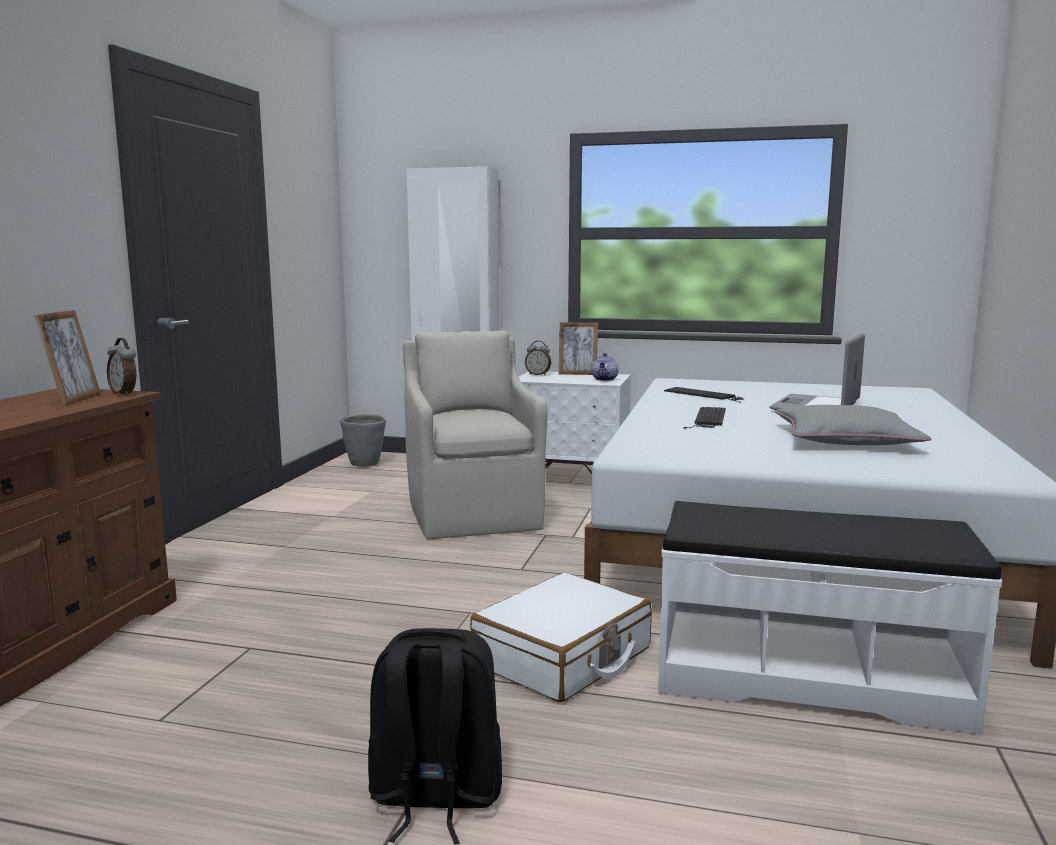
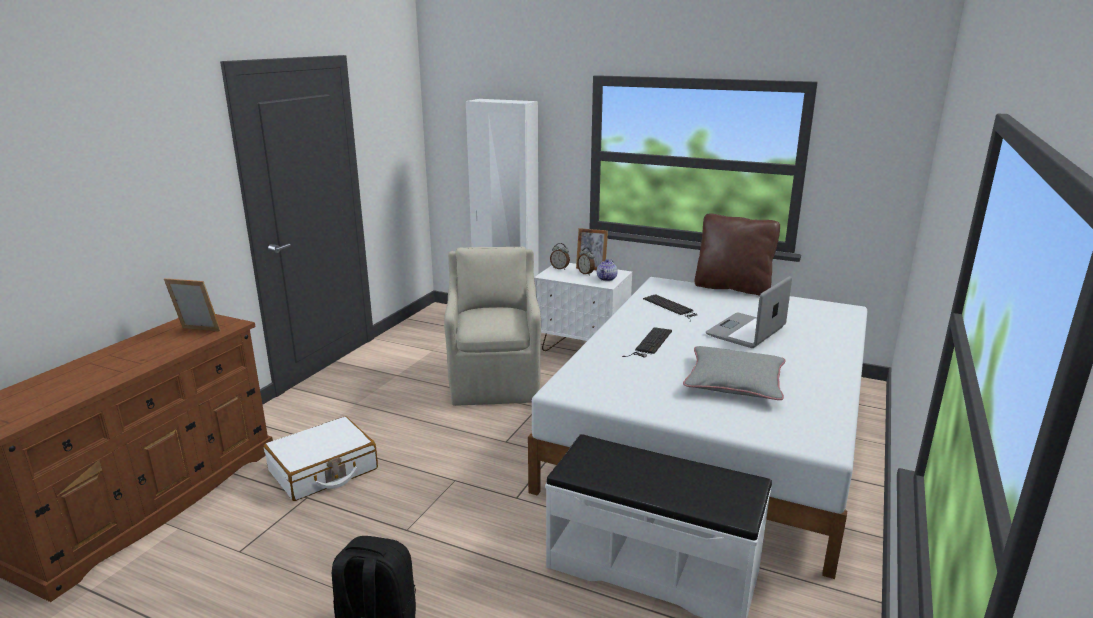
camera: 10 degrees right, 10 degrees up
picture frame [34,310,101,406] -> picture frame turned 90 degrees counterclockwise [164,278,221,332]
alarm clock [107,338,136,396] -> alarm clock moved to [577,248,595,276]
grey planter [340,414,386,467] -> none
white suitcase [470,573,652,702] -> white suitcase moved to [264,416,378,501]
none -> brown pillow [695,214,780,296]

